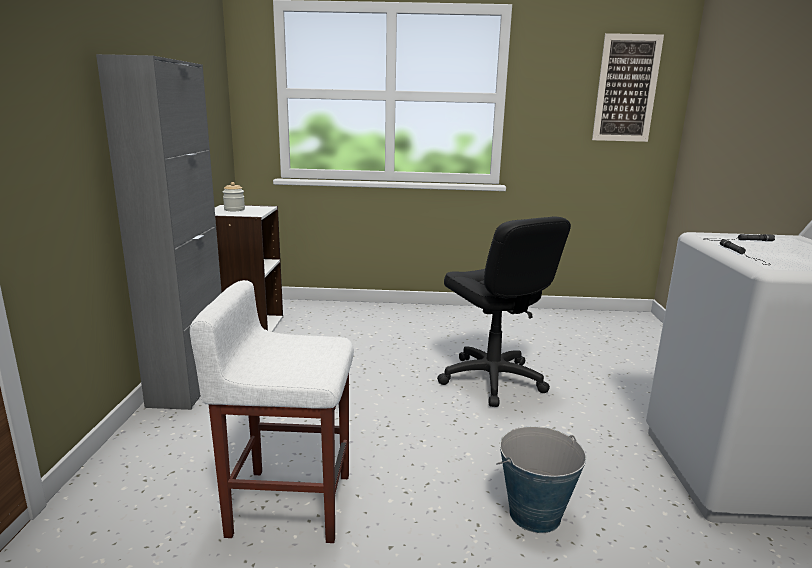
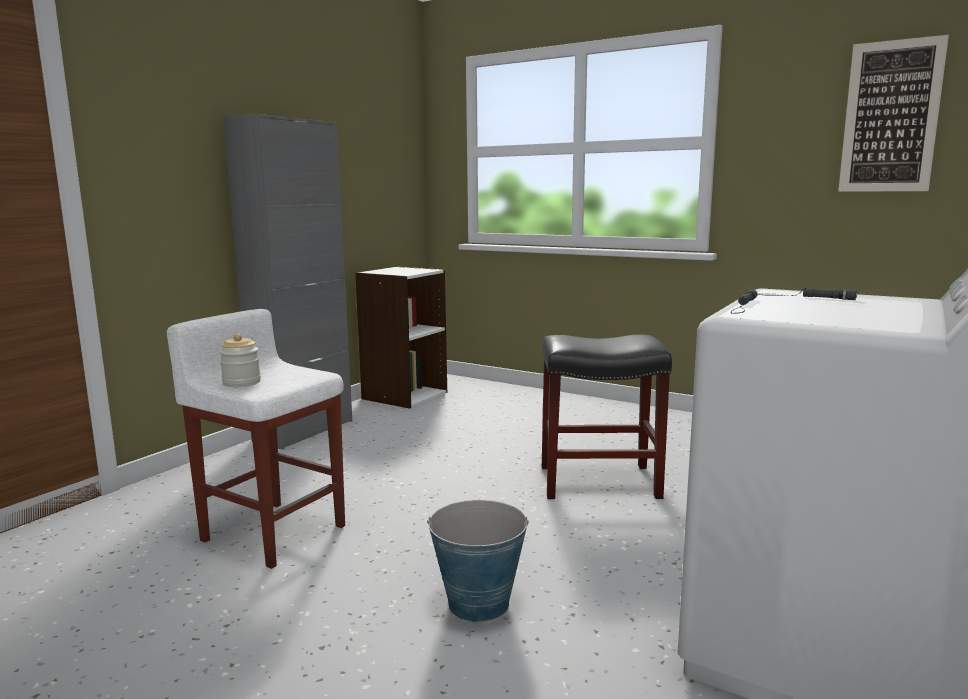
camera: 30 degrees right, 5 degrees down
jar [223,182,245,211] -> jar moved to [219,334,261,387]
black office chair [437,216,571,407] -> black stool [542,335,672,499]

